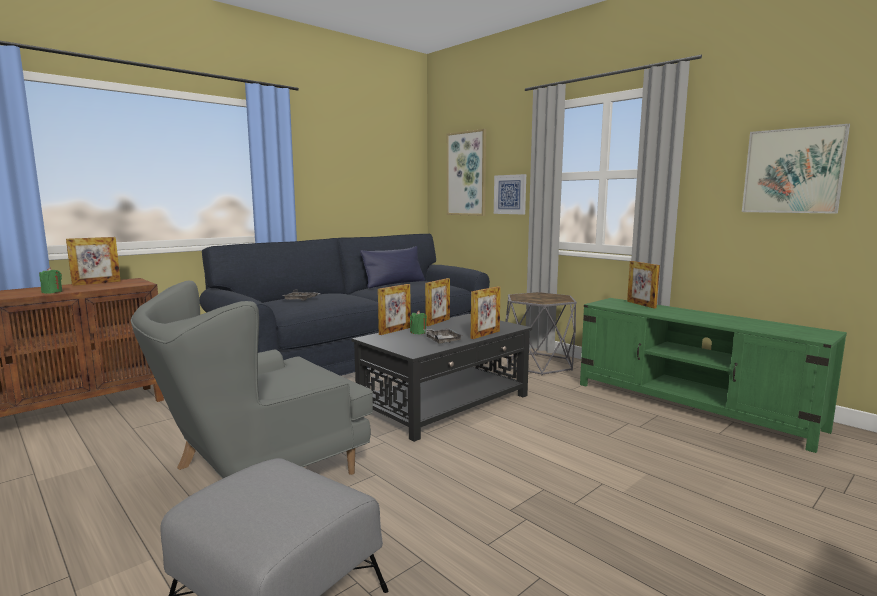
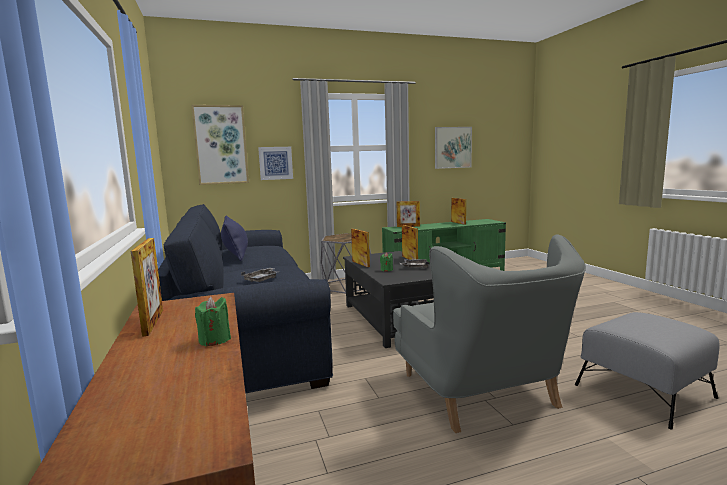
camera: 65 degrees left, 0 degrees up
picture frame [378,284,411,335] -> picture frame moved to [451,198,466,225]

